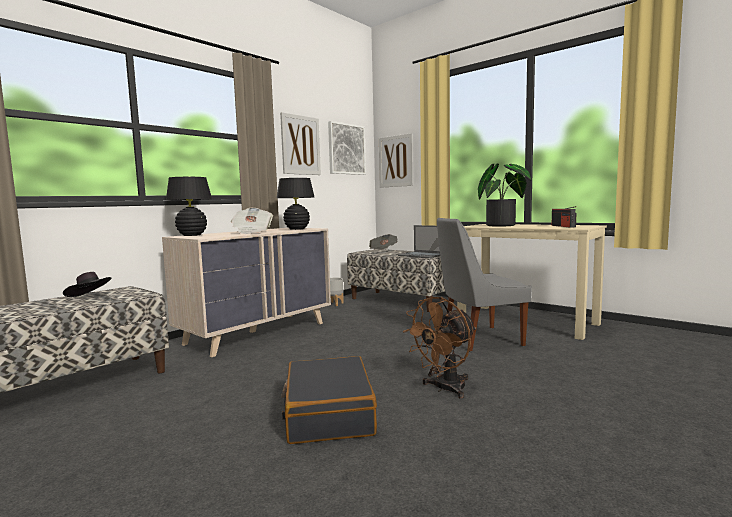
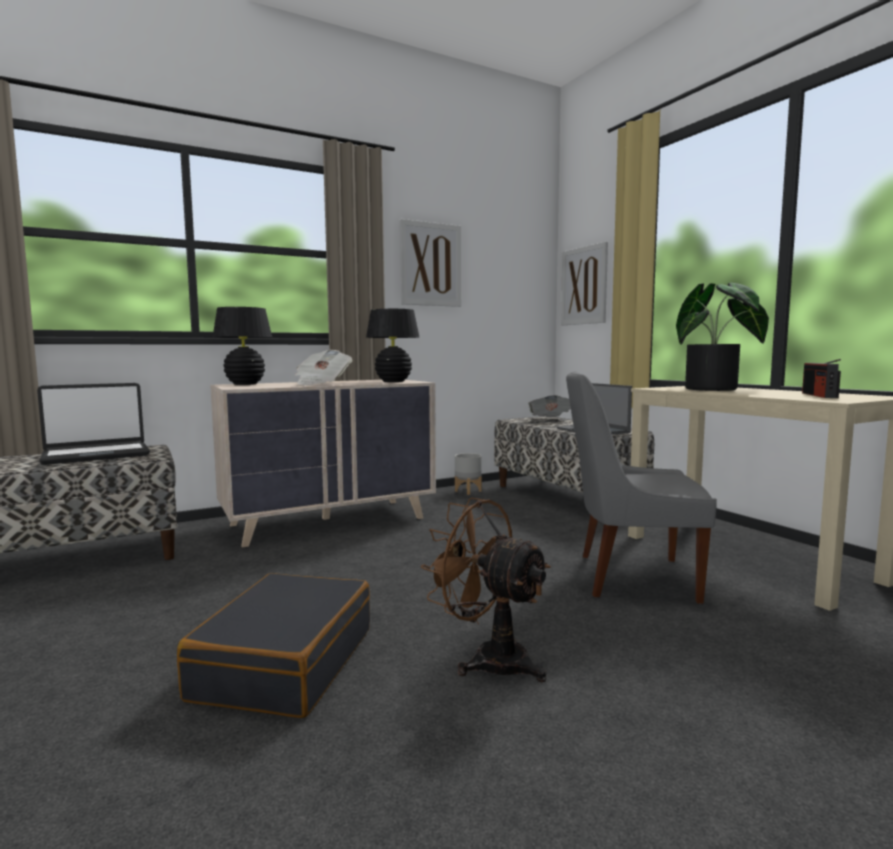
camera: 20 degrees right, 0 degrees up
black hat [63,272,112,297] -> laptop [37,383,150,465]
picture [328,121,366,175] -> none
brown fan [403,297,476,399] -> brown fan turned 60 degrees clockwise [421,497,551,682]

